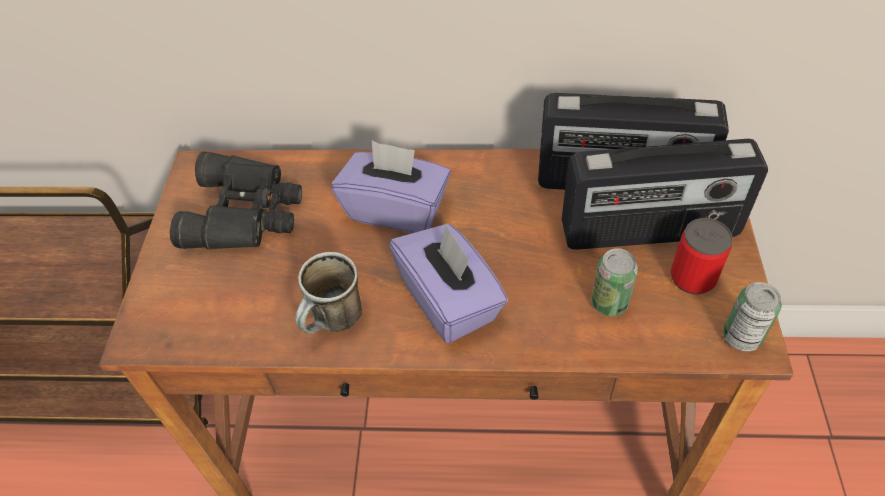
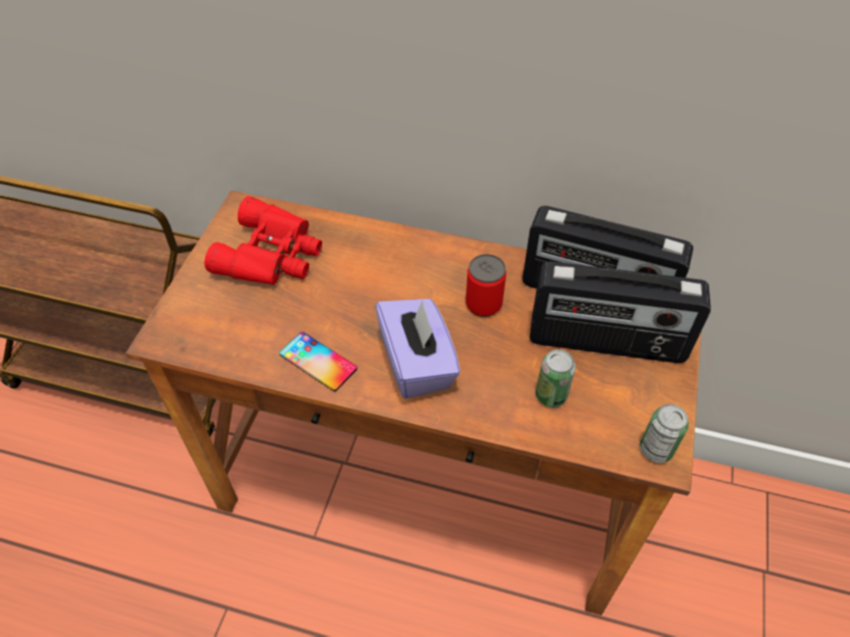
camera: 10 degrees right, 0 degrees up
black binoculars [170,152,302,249] -> red binoculars [204,196,322,285]
mug [295,252,362,334] -> phone [279,332,357,391]
purple tissue box [331,141,451,233] -> none
can [671,218,733,294] -> can moved to [466,254,506,317]

